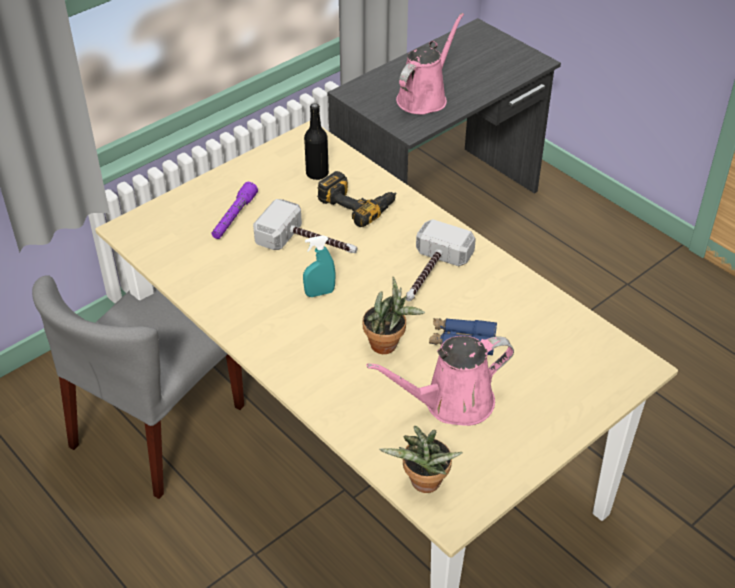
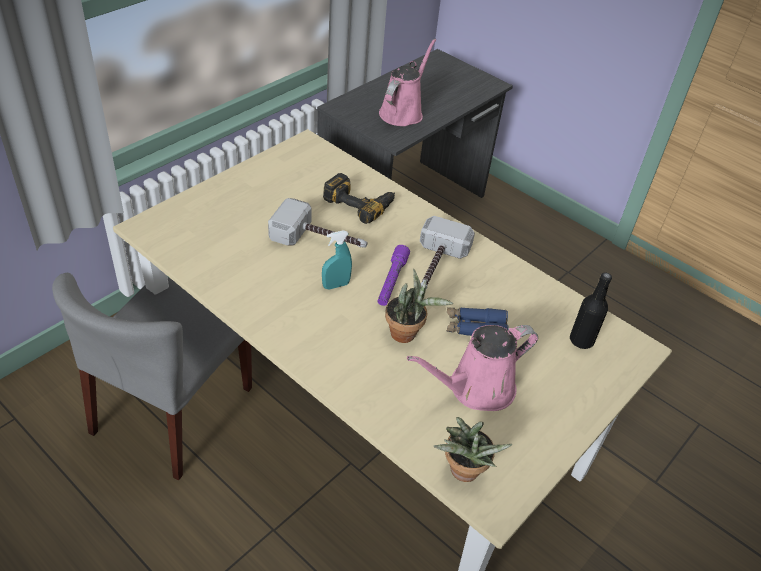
camera: 10 degrees left, 0 degrees up
purple flashlight [211,182,258,239] -> purple flashlight moved to [378,245,410,306]
black bottle [304,103,329,180] -> black bottle moved to [570,272,612,349]

